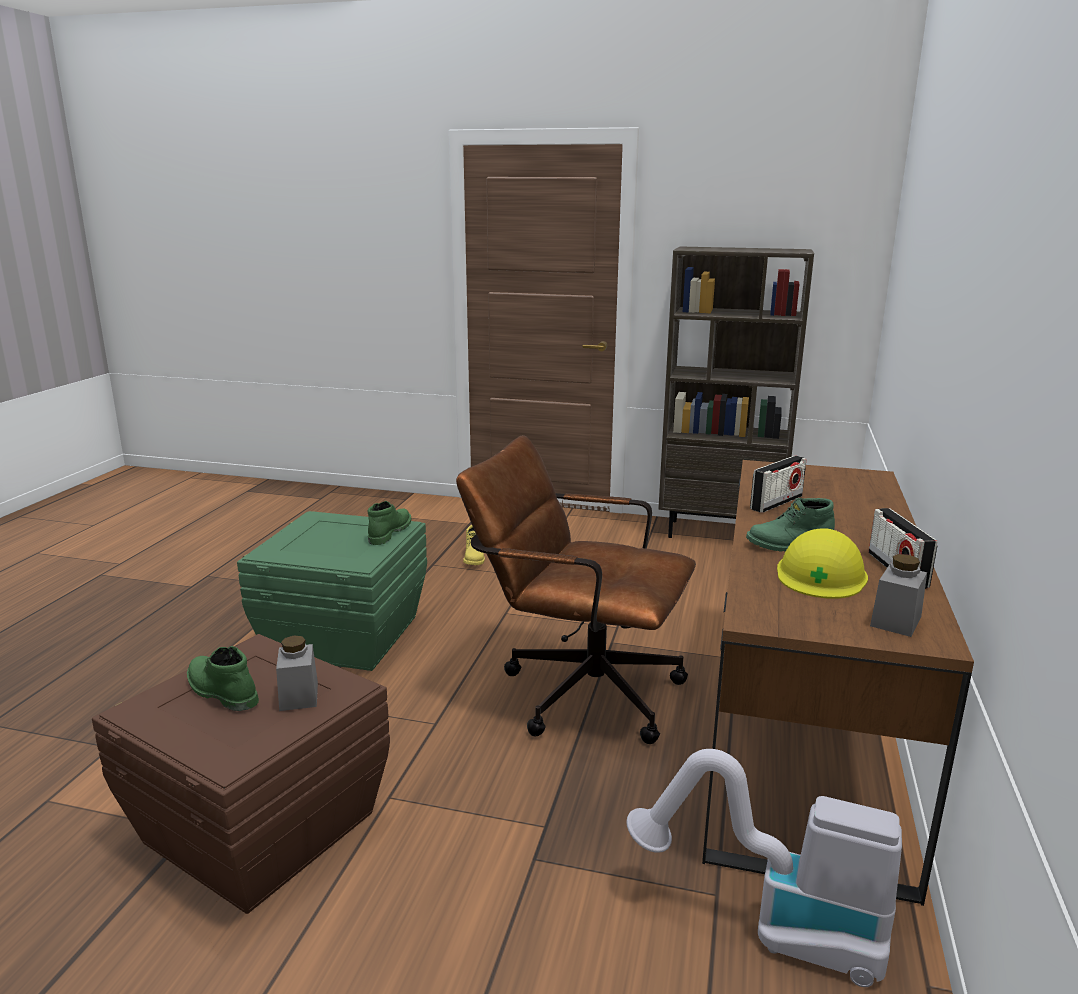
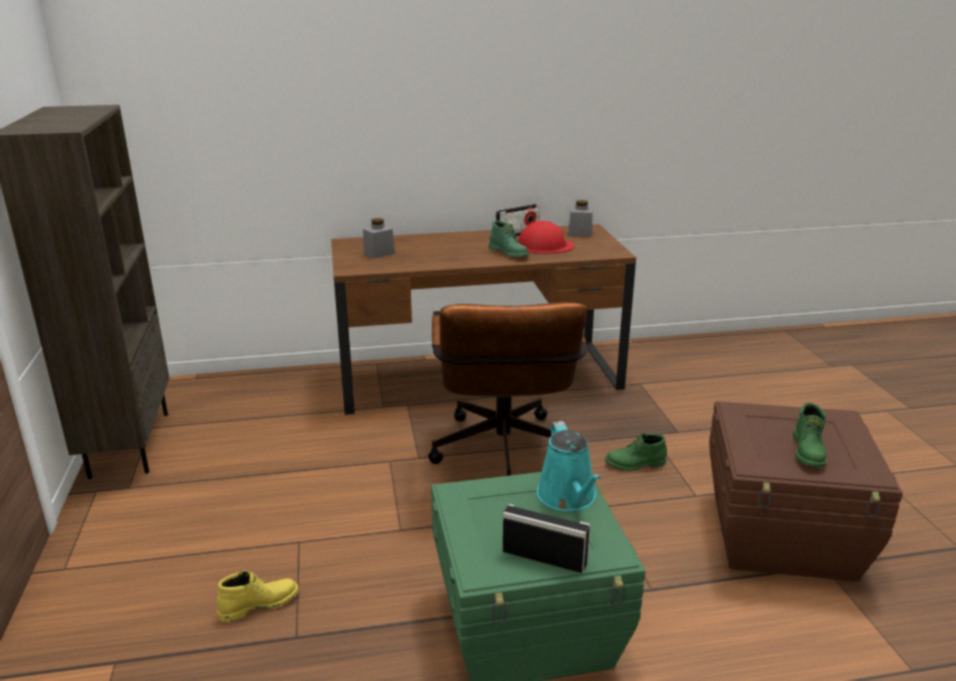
camera: 115 degrees left, 5 degrees up
grey jar [276,635,318,711] -> grey jar moved to [363,218,395,259]
green boot [368,501,411,545] -> green boot moved to [605,433,667,471]
vacuum cleaner [626,749,902,987] -> none
radio [750,456,807,513] -> radio moved to [502,504,590,573]
yellow hard hat [777,528,868,599] -> red hard hat [518,221,574,254]
none -> turquoise watering can [537,421,601,511]

